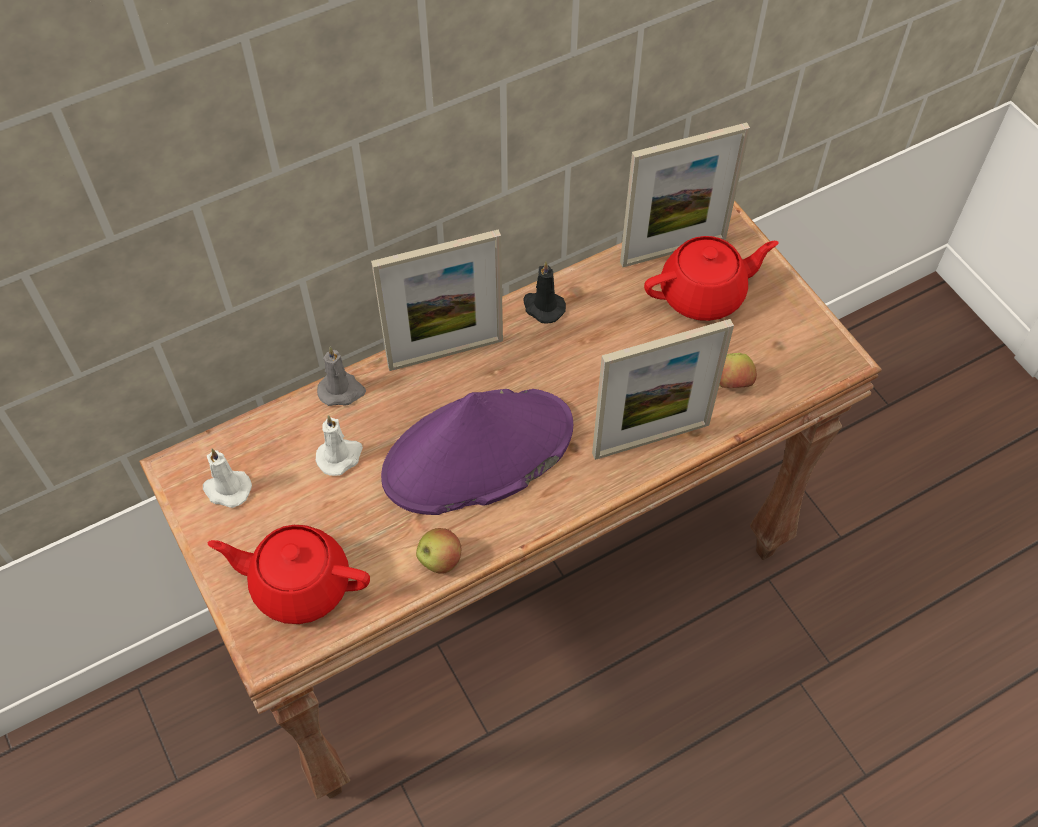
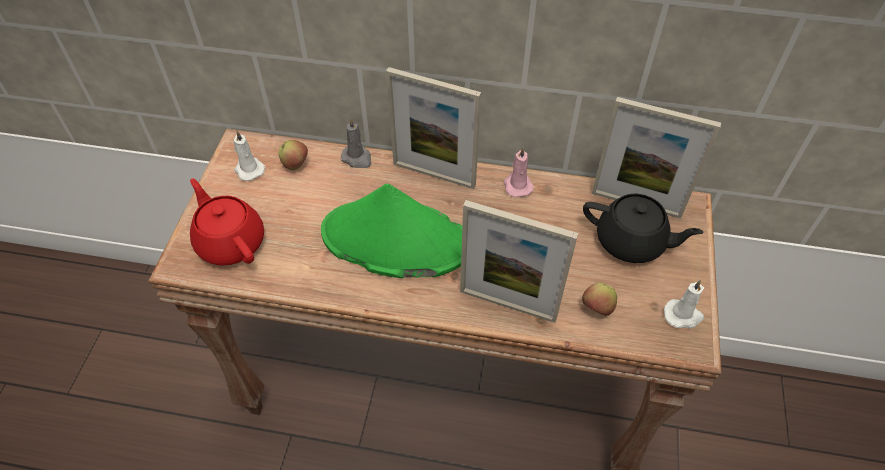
camera: 40 degrees right, 5 degrees down
white candle [316,415,363,476] -> white candle moved to [664,280,704,328]
purple hat [381,389,573,515] -> green hat [321,184,462,278]
apple [416,528,462,574] -> apple moved to [279,140,308,170]
black candle [523,261,566,323] -> pink candle [504,147,534,198]
red teapot [644,236,779,321] -> black teapot [583,194,704,263]

